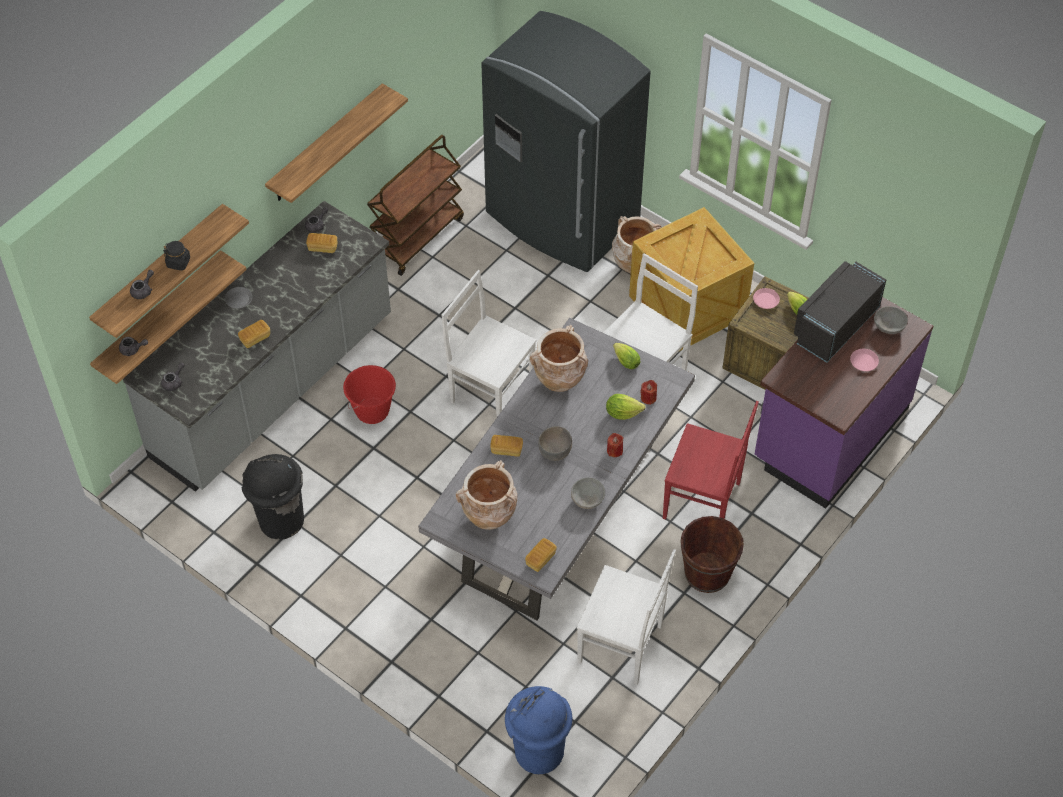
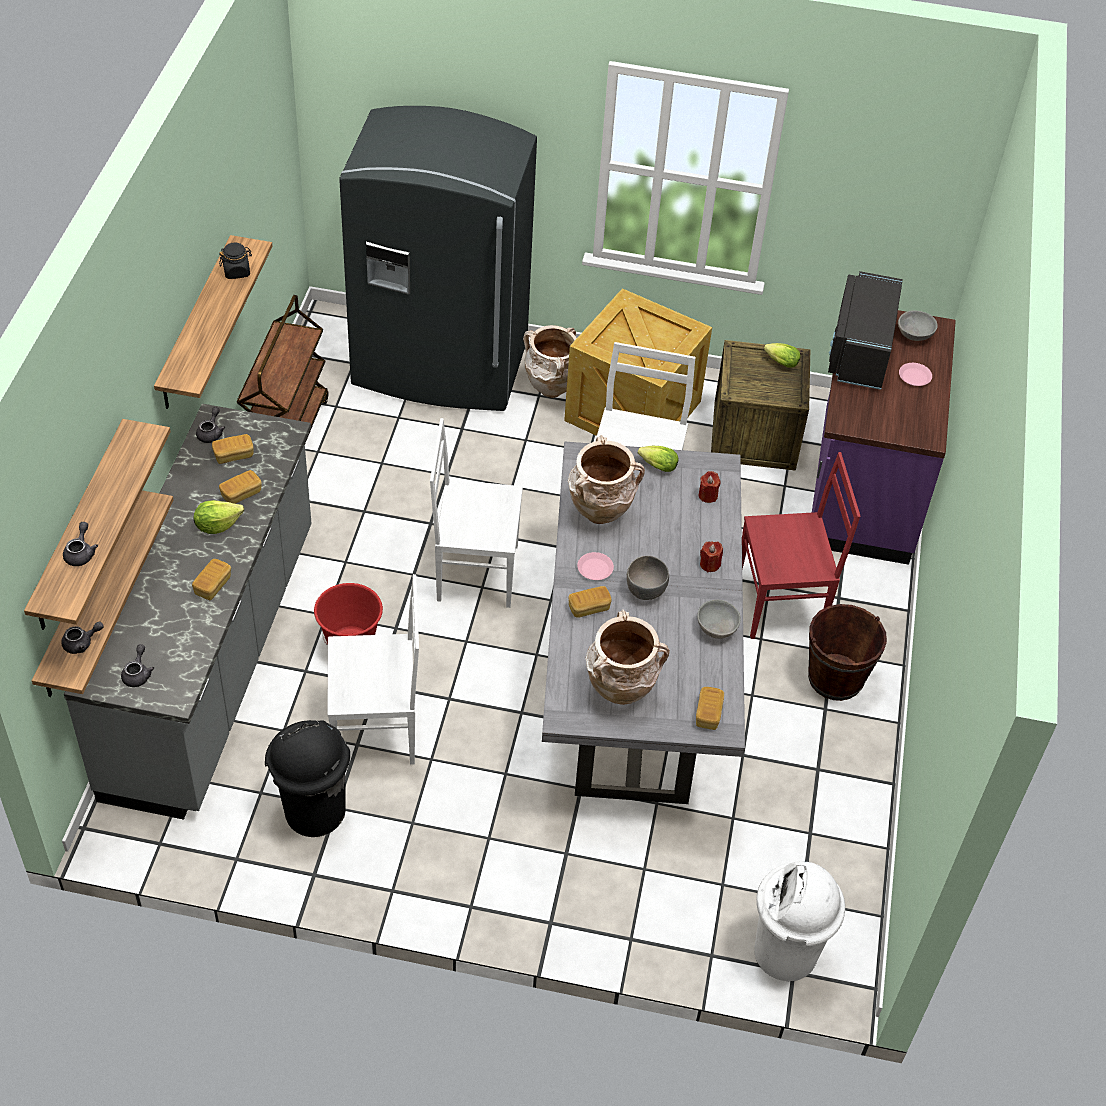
camera: 30 degrees left, 5 degrees down
black jar [163,241,190,270] -> black jar moved to [219,243,252,279]
grey plate [225,287,252,308] -> none
blue trash can [505,686,572,774] -> white trash can [754,861,845,981]
white chair [577,549,676,684] -> white chair moved to [328,574,419,765]
lettuce [606,394,646,420] -> lettuce moved to [193,500,244,534]
pink plate [753,288,780,309] -> pink plate moved to [577,552,614,580]
none -> bread [219,470,262,504]

